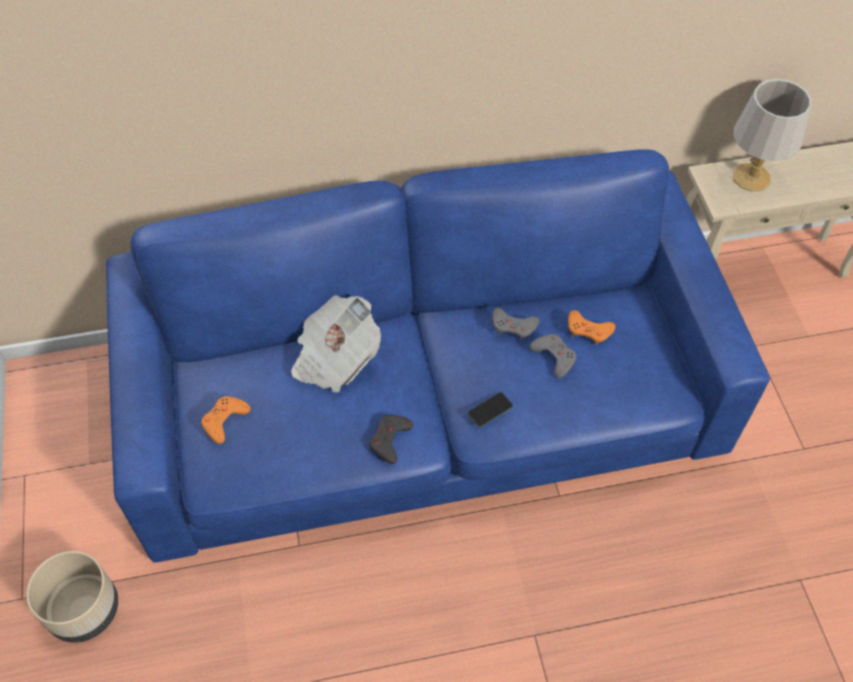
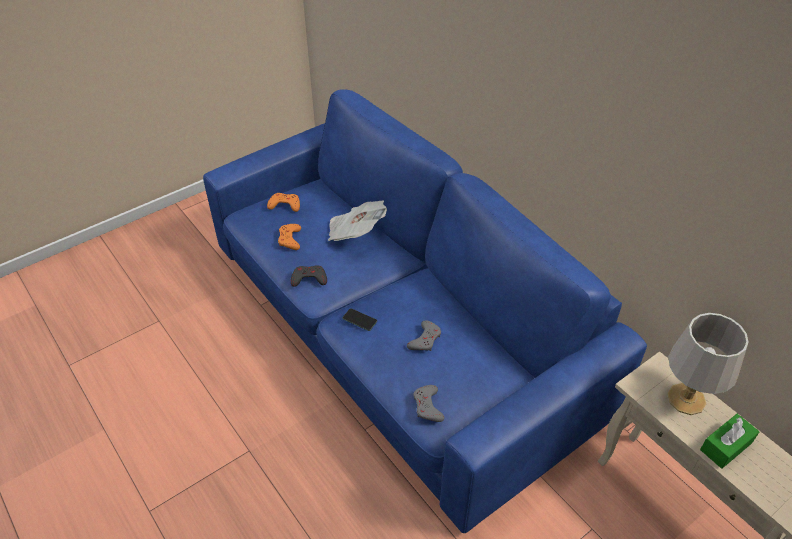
camera: 65 degrees right, 10 degrees down
beige planter [26,551,118,643] -> none
grey game controller [492,308,540,340] -> grey game controller moved to [413,385,444,422]
orange game controller [568,310,615,345] -> orange game controller moved to [278,224,301,250]
none -> green tissue box [700,414,759,469]

